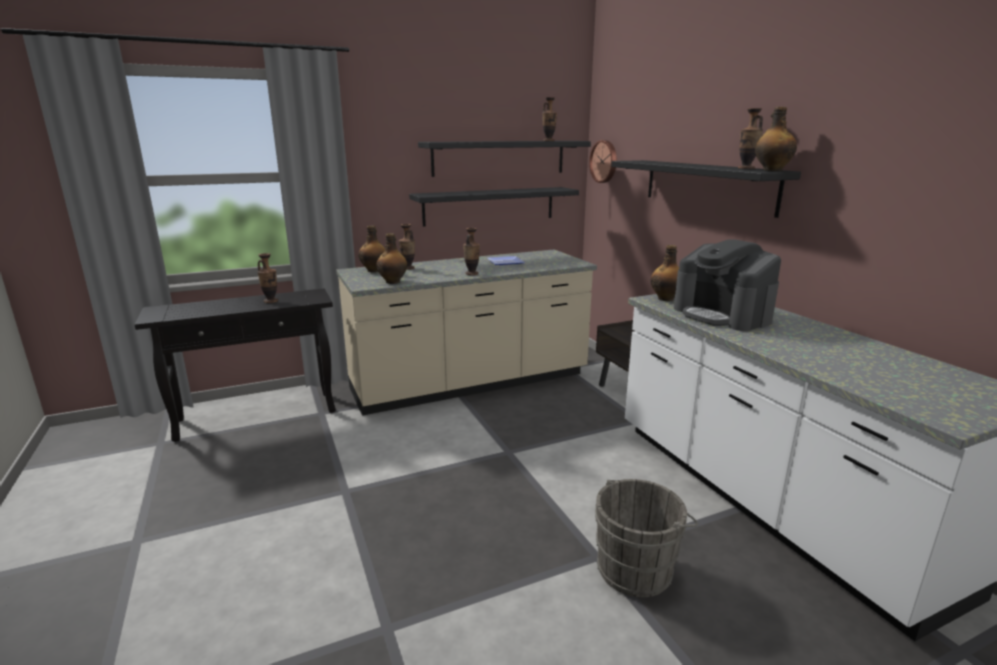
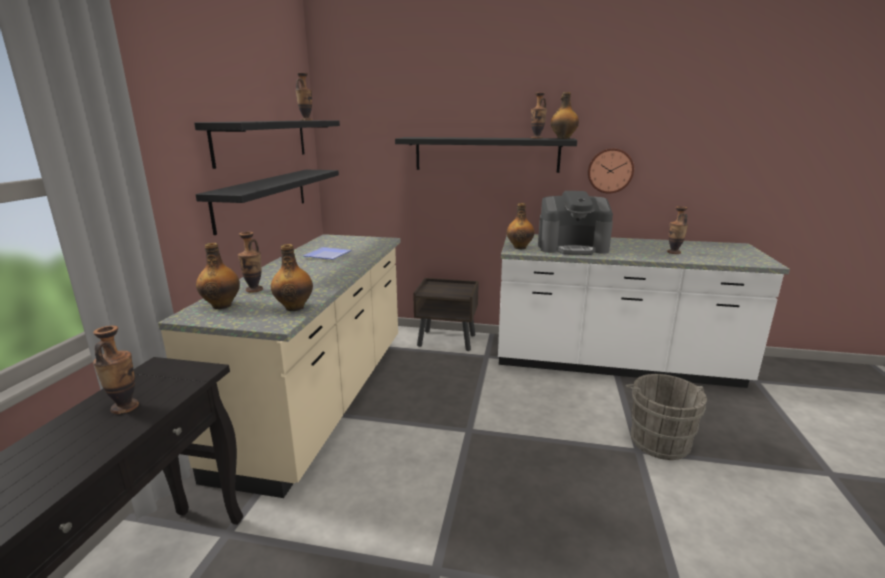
camera: 55 degrees left, 0 degrees up
vase [463,228,480,275] -> vase moved to [667,206,688,254]
wall clock [589,140,617,183] -> wall clock moved to [587,148,634,194]

